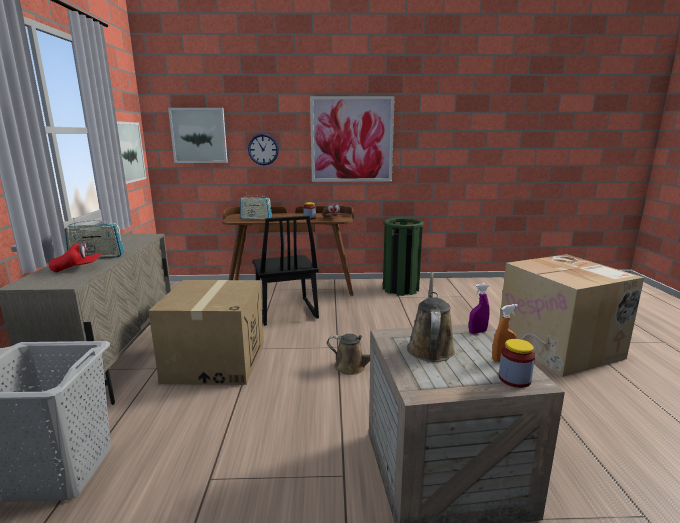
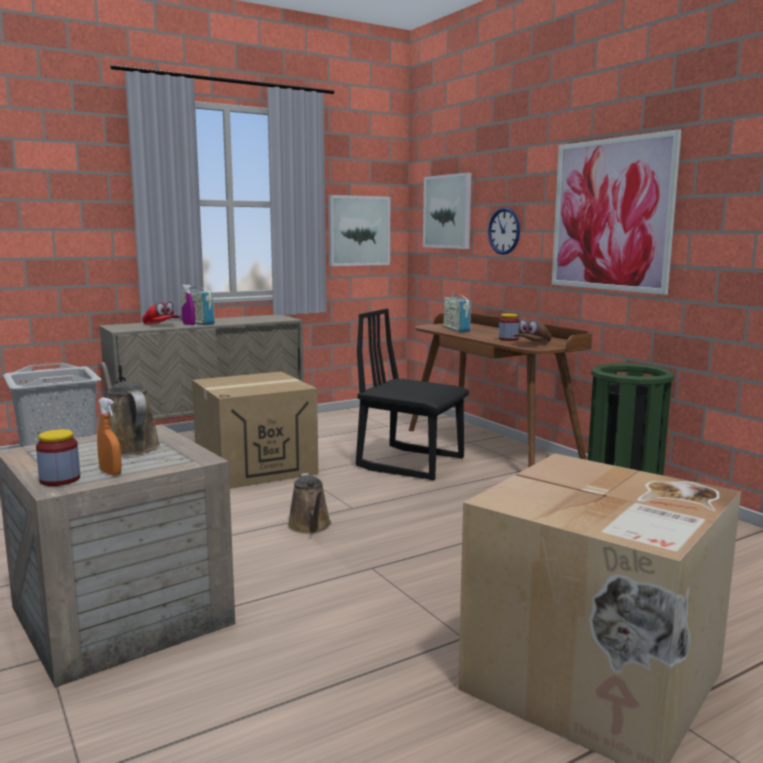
camera: 60 degrees right, 5 degrees down
black chair [252,216,319,326] -> black chair turned 75 degrees clockwise [356,309,469,480]
brown watering can [407,272,455,362] -> brown watering can turned 105 degrees counterclockwise [101,362,160,455]
purple spray bottle [469,283,489,334] -> purple spray bottle moved to [182,284,195,325]

